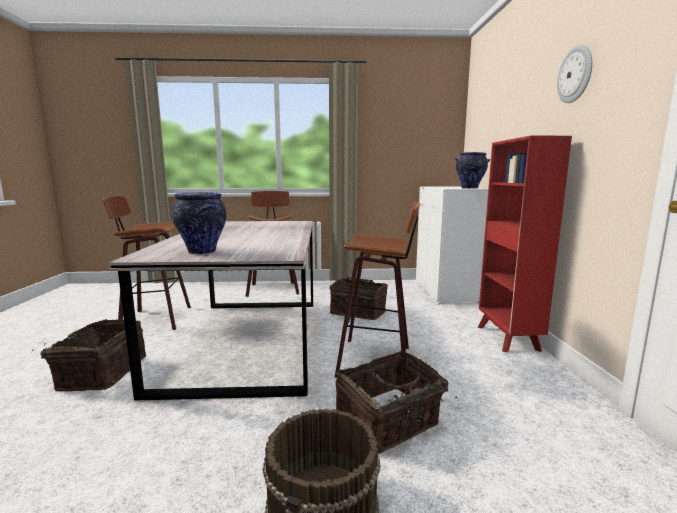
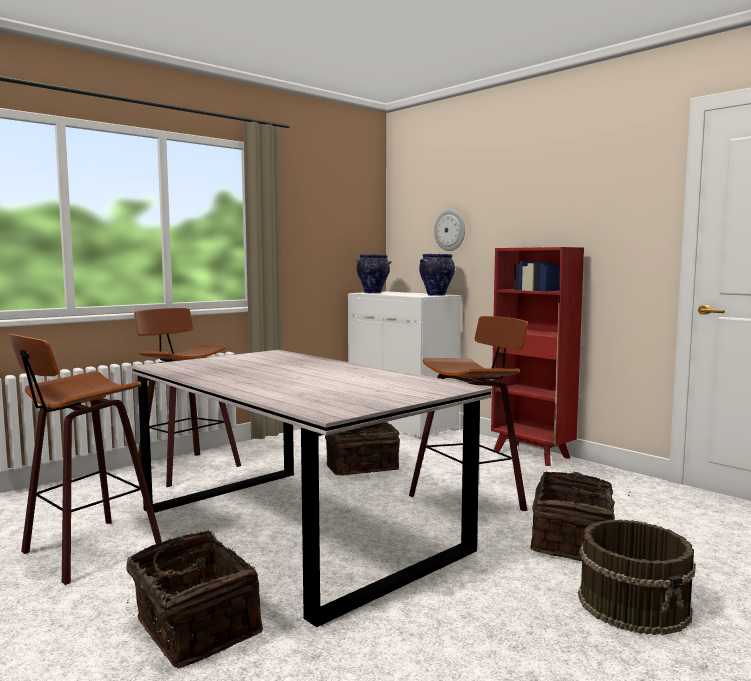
camera: 40 degrees left, 5 degrees down
vase [171,192,226,254] -> vase moved to [356,254,392,293]
wall clock [557,45,592,103] -> wall clock moved to [434,210,465,251]

